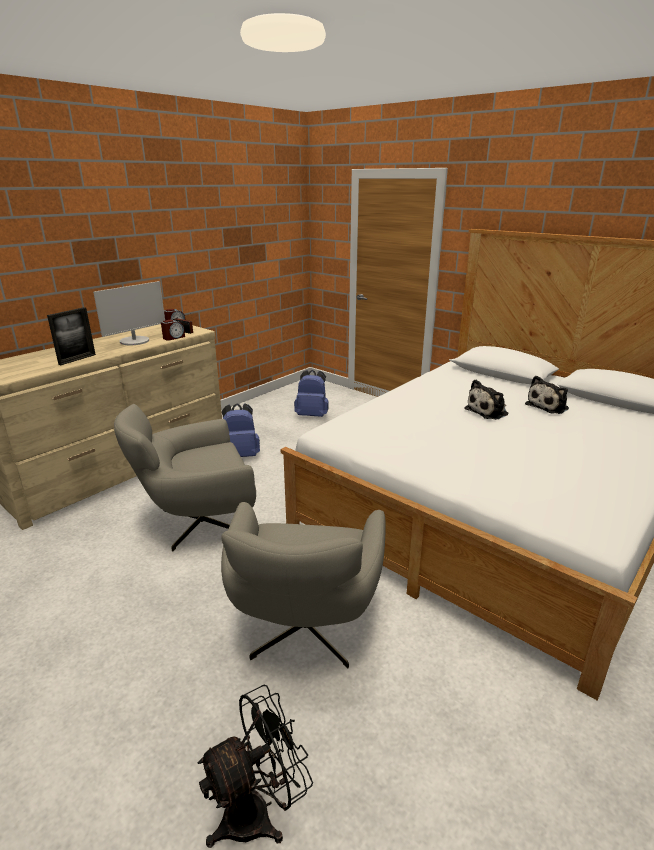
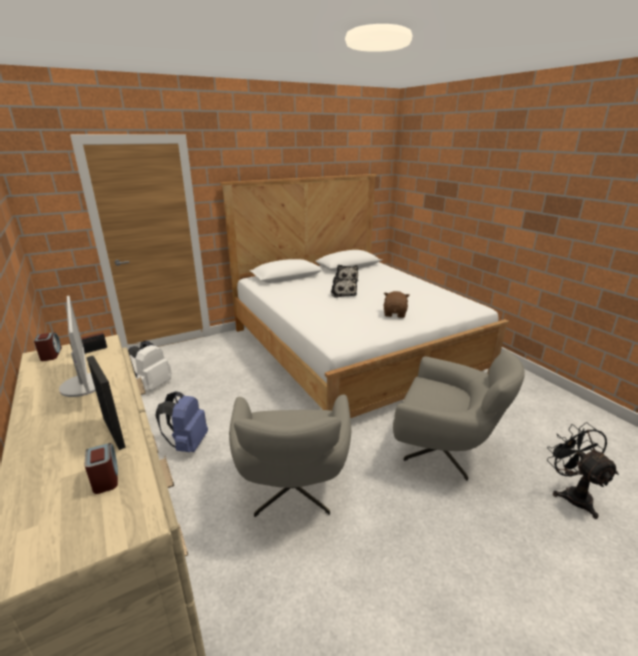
camera: 70 degrees left, 0 degrees up
alarm clock [161,320,185,341] -> alarm clock moved to [85,443,118,494]
blue backpack [294,370,329,417] -> white backpack [128,341,172,391]
none -> brown plush toy [384,291,410,318]

